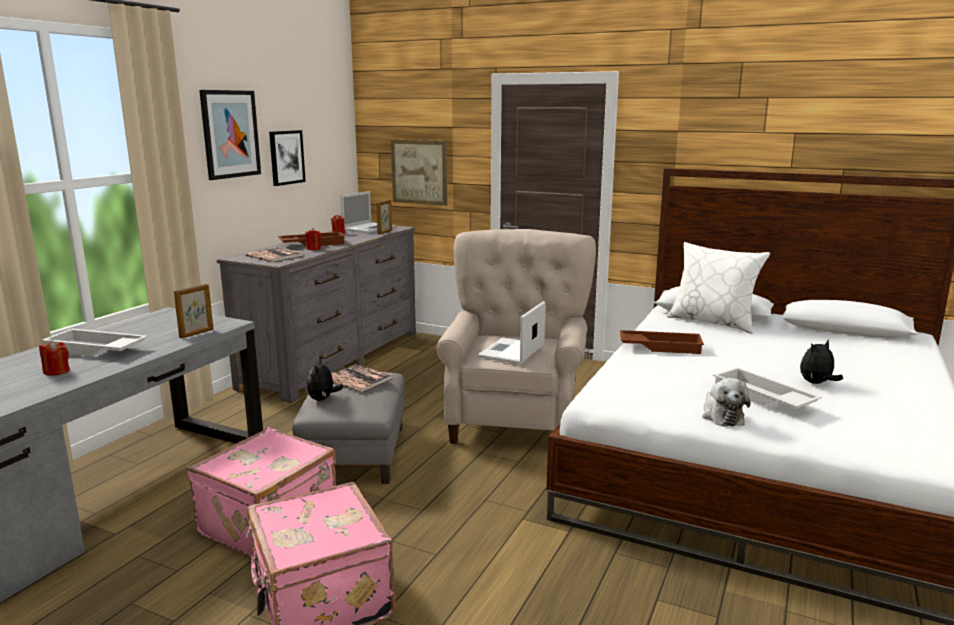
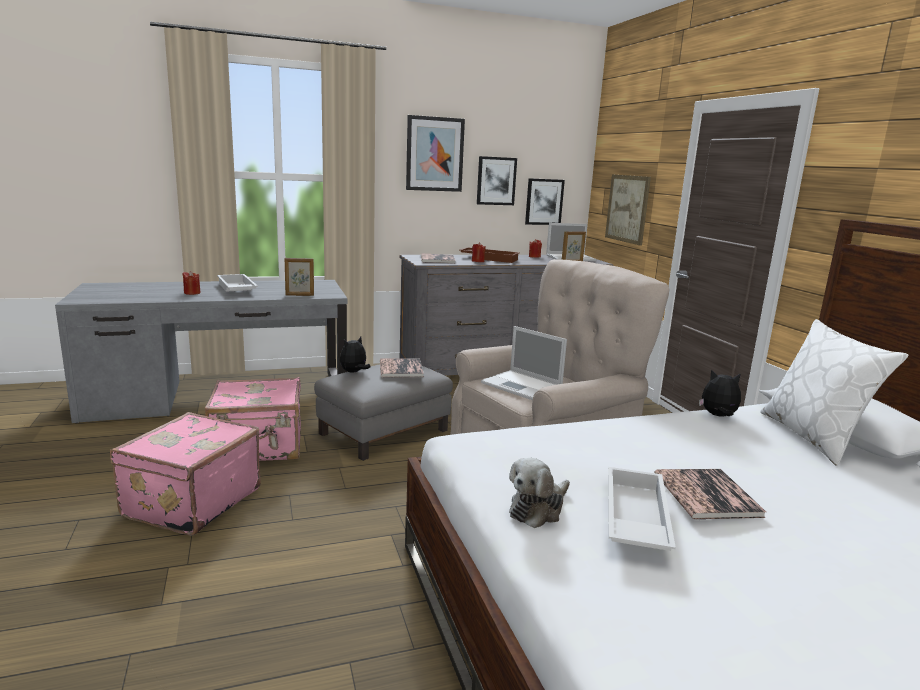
camera: 45 degrees right, 0 degrees up
laptop [477,301,546,364] -> laptop turned 120 degrees counterclockwise [481,326,567,400]
brown tray [620,330,704,354] -> none
plush toy [800,340,843,384] -> plush toy moved to [699,370,741,417]
none -> picture [525,178,565,225]
none -> book [655,469,766,519]

